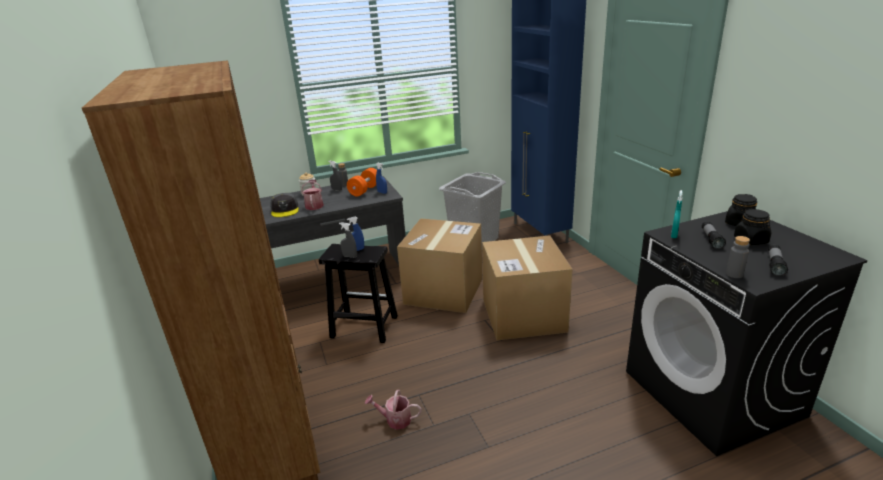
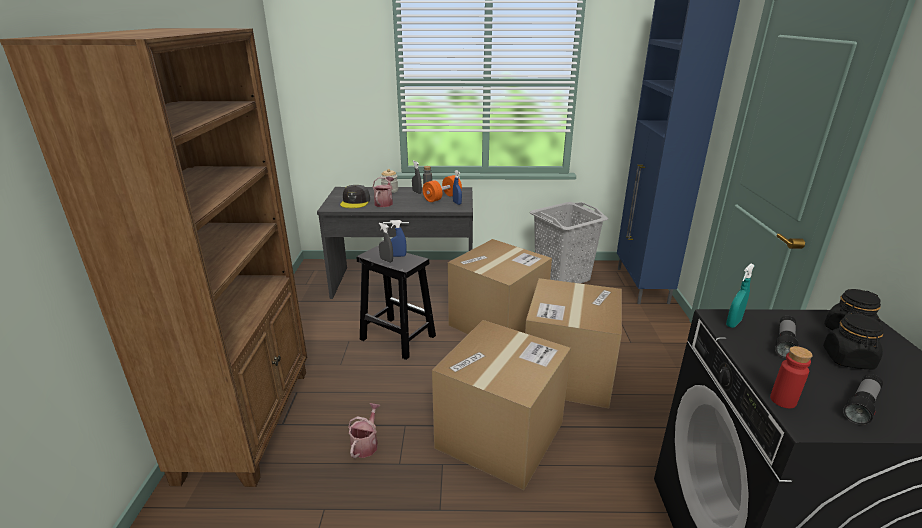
camera: 20 degrees right, 0 degrees up
watering can [365,390,421,430] -> watering can turned 75 degrees clockwise [348,403,380,458]
grey bottle [726,236,750,278] -> red bottle [770,346,813,408]
none -> cardboard box [432,320,571,490]

